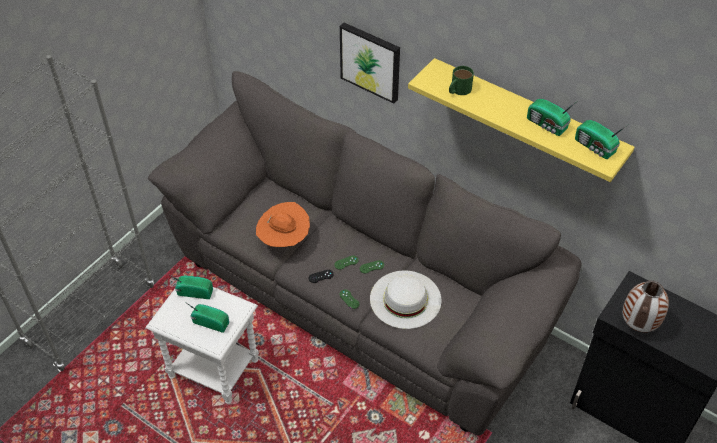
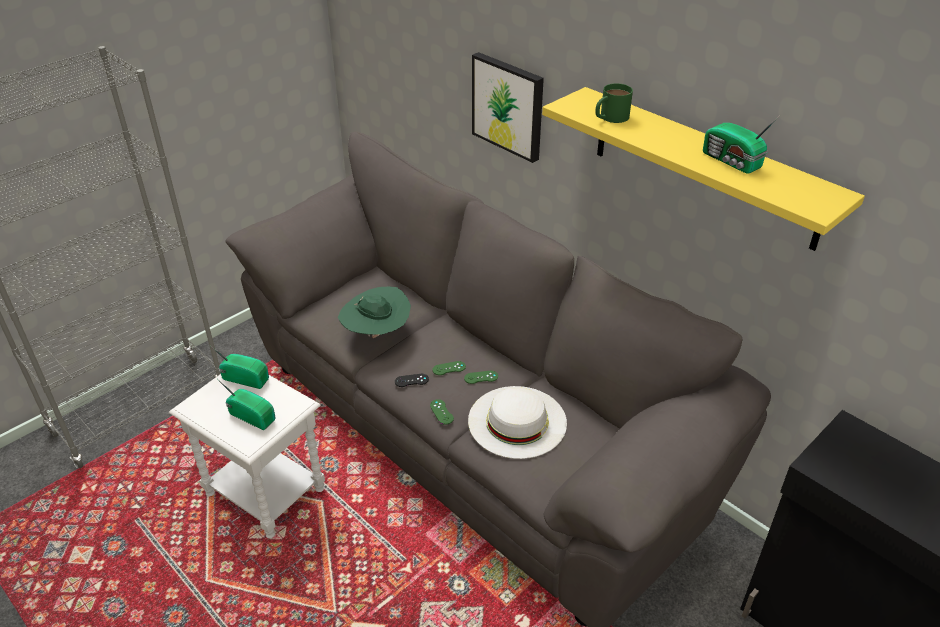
camera: 10 degrees right, 10 degrees down
orange hat [256,202,310,247] -> green hat [338,287,411,338]
radio [575,120,629,159] -> none
vase [623,280,669,332] -> none

